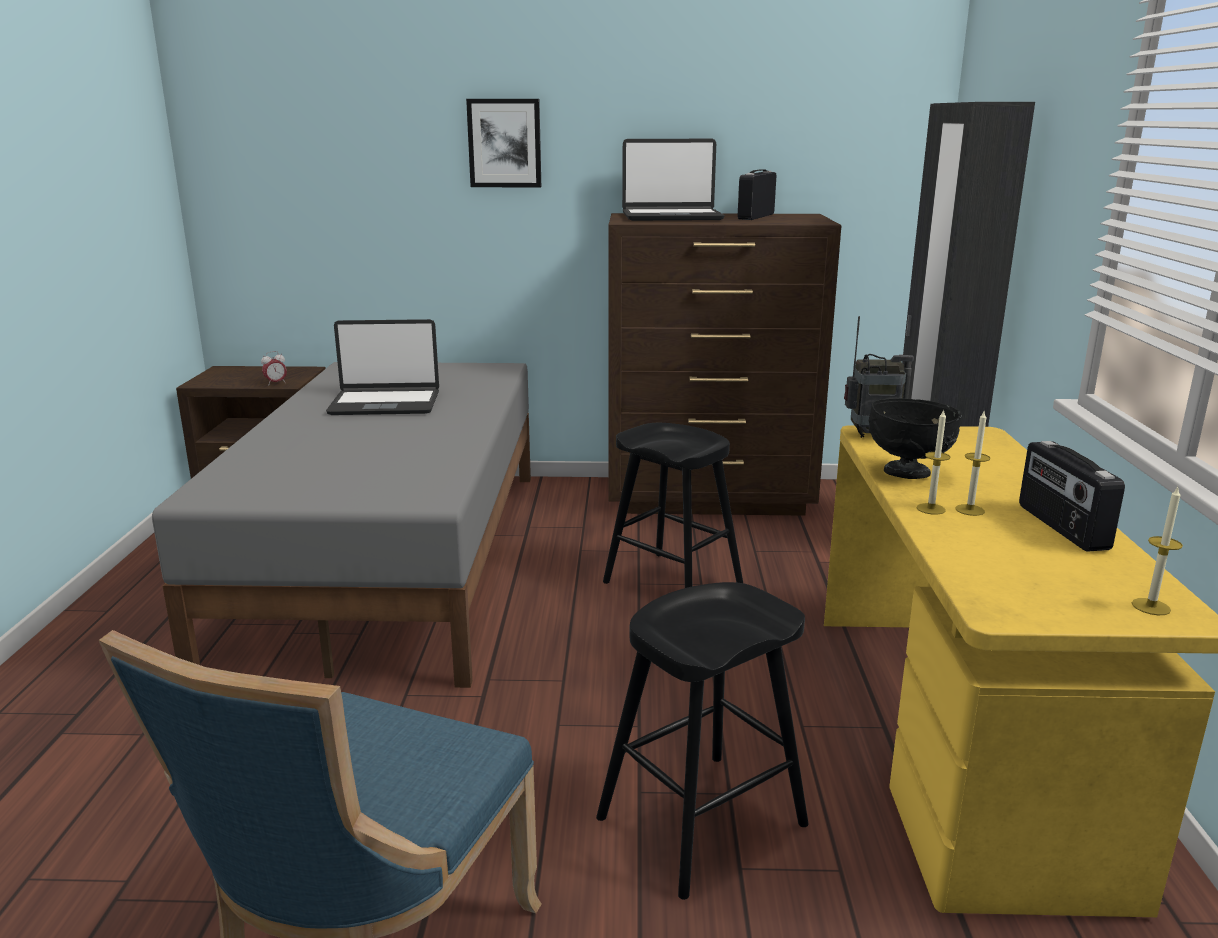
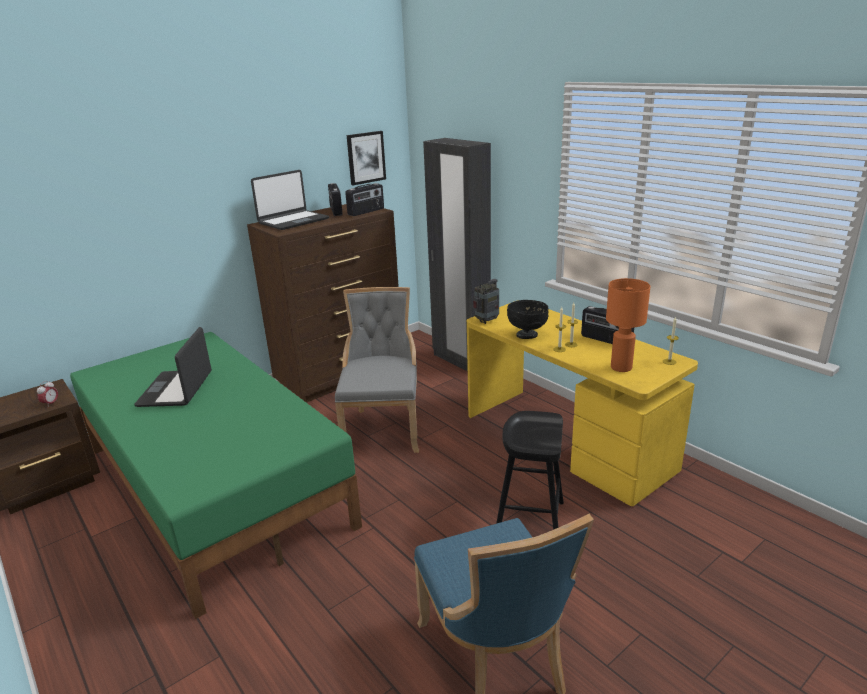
camera: 40 degrees left, 5 degrees up
grey bed [152,362,531,688] -> green bed [70,332,362,619]
laptop [326,319,439,415] -> laptop turned 135 degrees clockwise [135,327,212,407]
picture [466,99,541,187] -> picture moved to [347,131,386,185]
black stool [603,423,743,588] -> grey chair [335,287,419,453]
none -> radio [345,183,384,216]
none -> orange table lamp [606,278,650,372]

